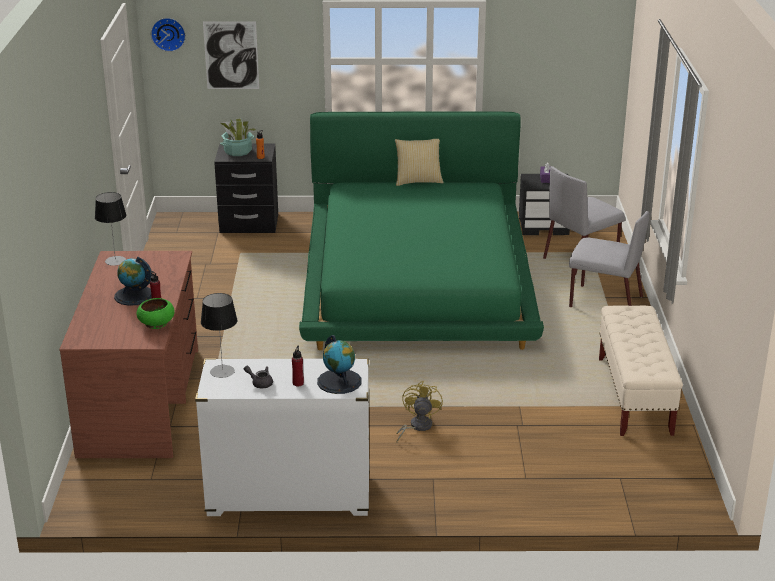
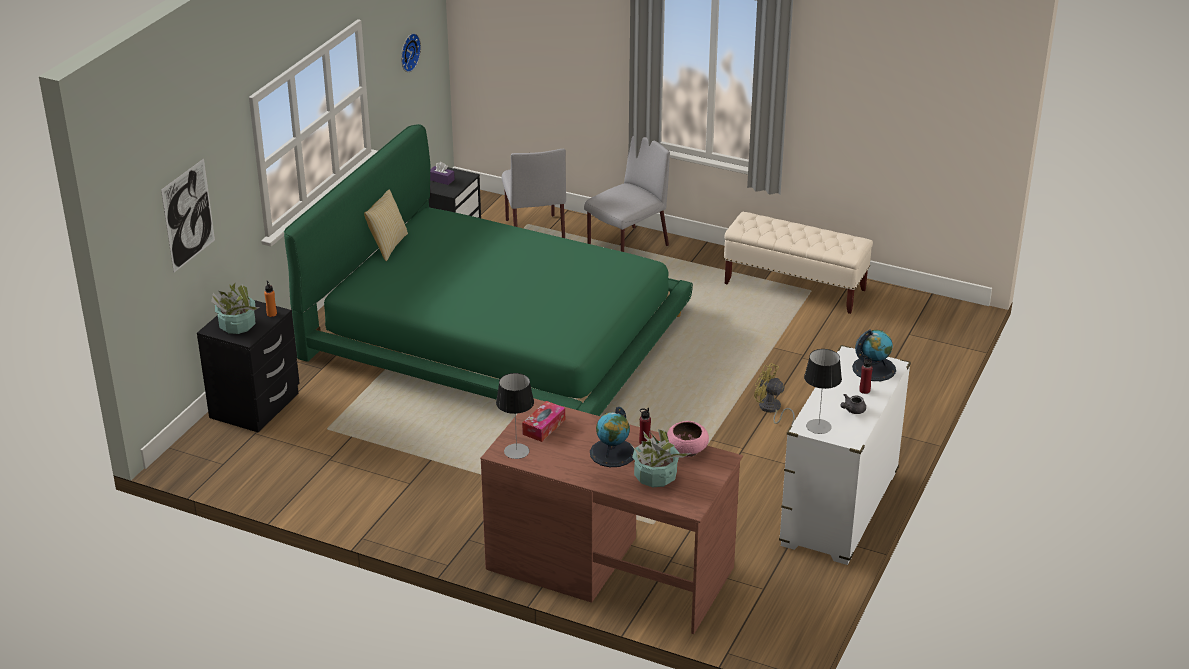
camera: 65 degrees left, 5 degrees up
green bowl [137,298,175,329] -> pink bowl [667,421,709,457]
wall clock [151,18,186,52] -> wall clock moved to [401,33,421,72]
none -> tissue box [522,401,565,442]
none -> potted plant [631,429,691,487]

